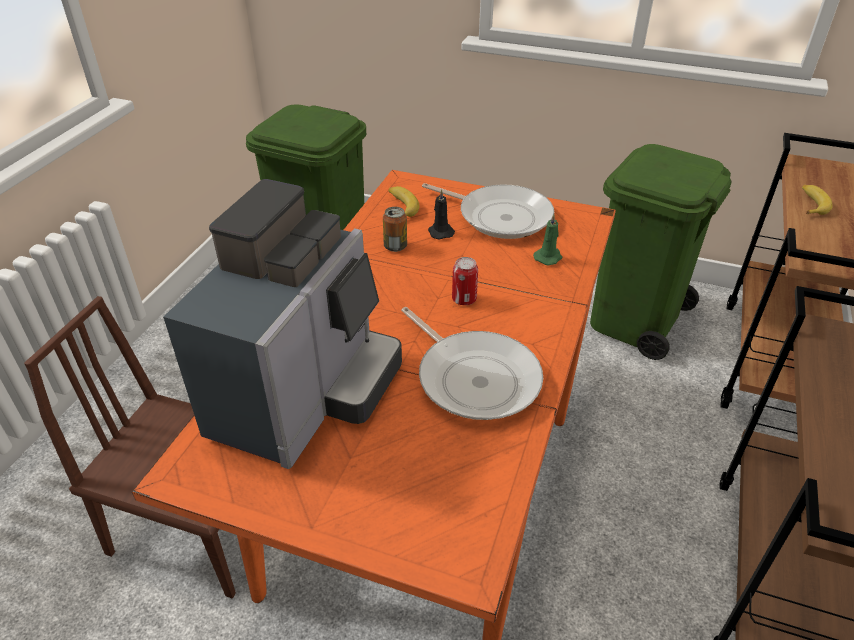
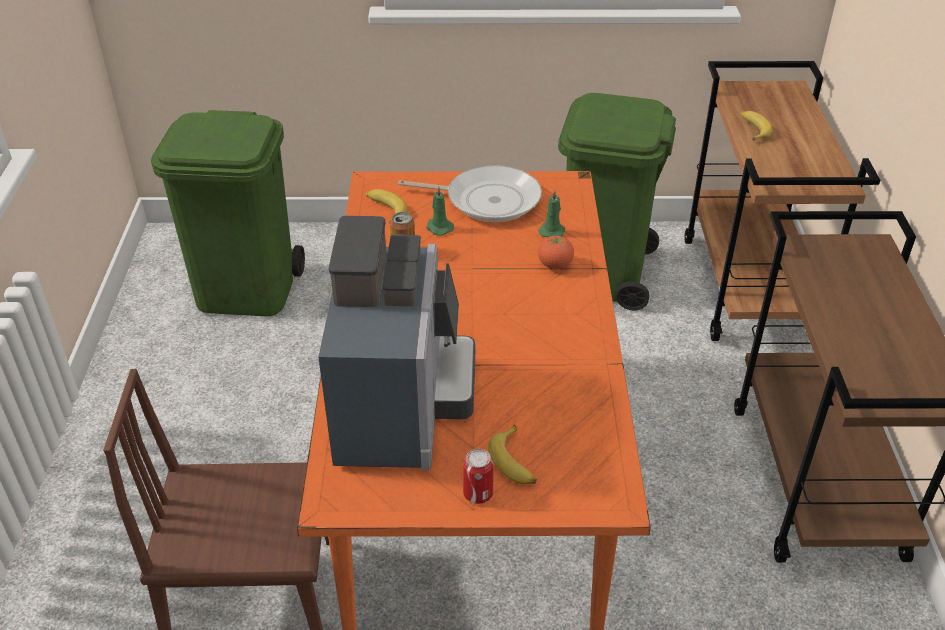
camera: 20 degrees left, 0 degrees up
frying pan [401,307,543,420] -> none
black candle [428,189,455,239] -> green candle [426,186,454,236]
can [452,257,478,305] -> can moved to [463,449,494,504]
none -> banana [488,425,537,484]
none -> tomato [538,235,574,269]

